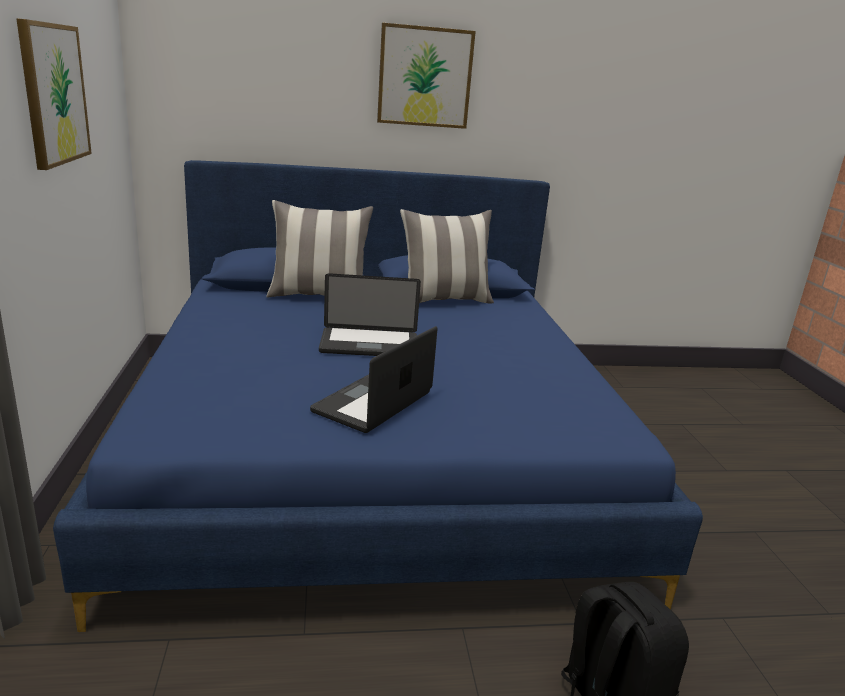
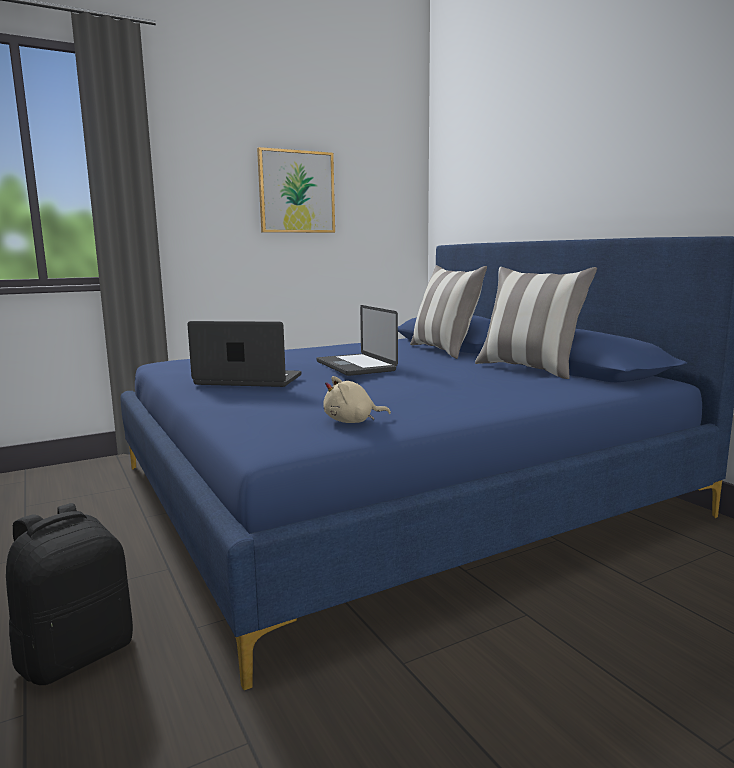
camera: 70 degrees right, 10 degrees down
picture [377,23,476,129] -> none
none -> beige plush toy [323,376,391,423]

